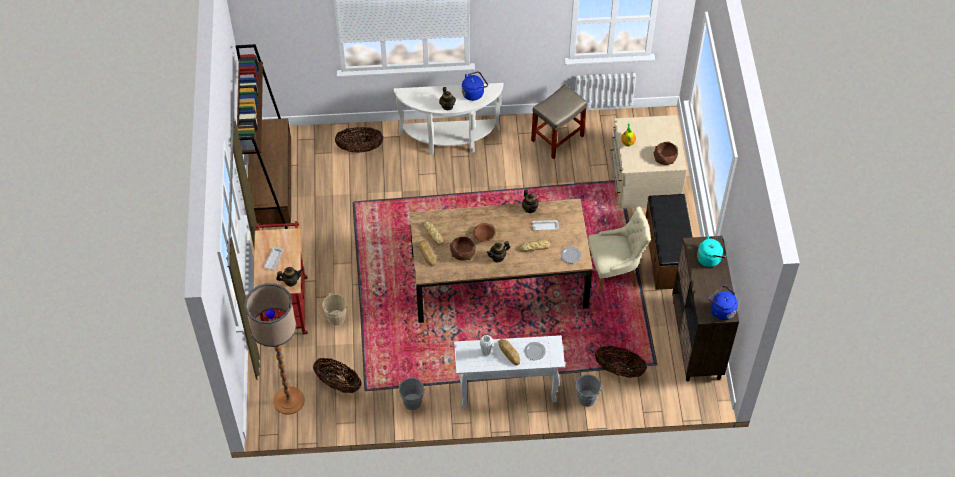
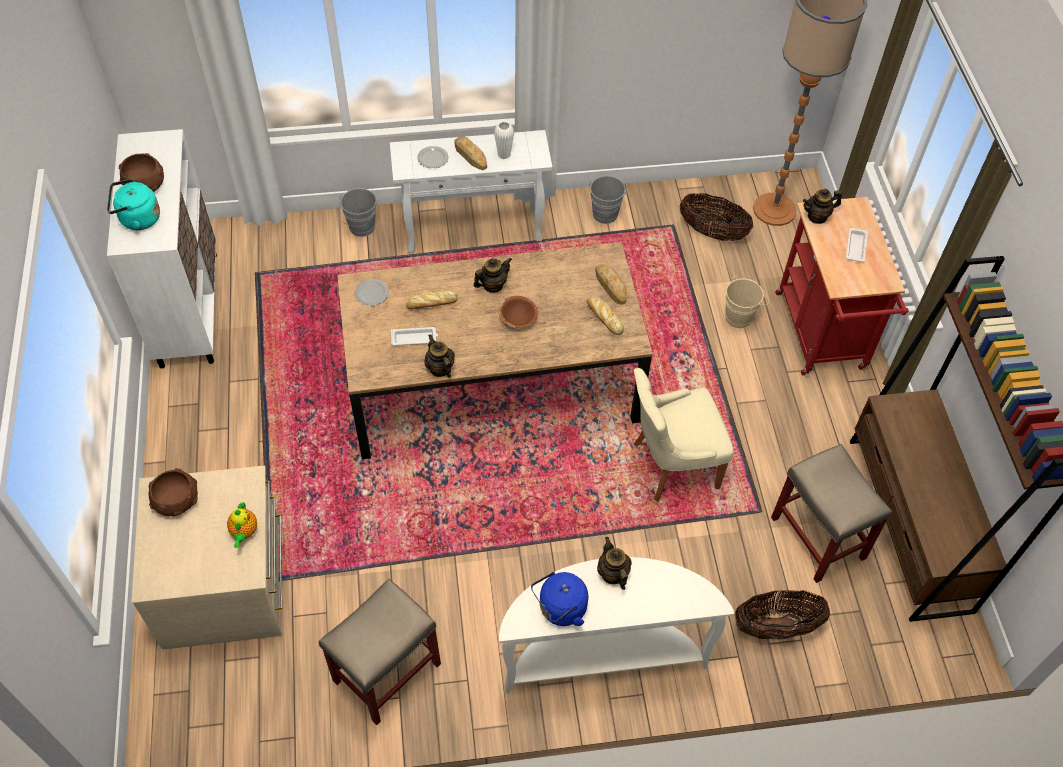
camera: 175 degrees right, 0 degrees up
brown bowl [450,236,476,261] -> brown bowl moved to [119,153,164,192]
beige chair [588,206,651,295] -> beige chair moved to [633,368,734,502]
basket [595,346,647,378] -> none
brown bench [645,194,692,290] -> none
brown cabinet [672,236,739,381] -> white cabinet [107,129,217,368]
blue kettle [708,286,738,320] -> none
none -> beige stool [771,444,892,583]

